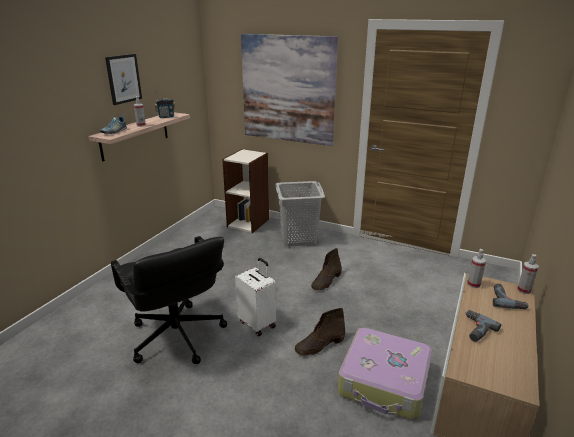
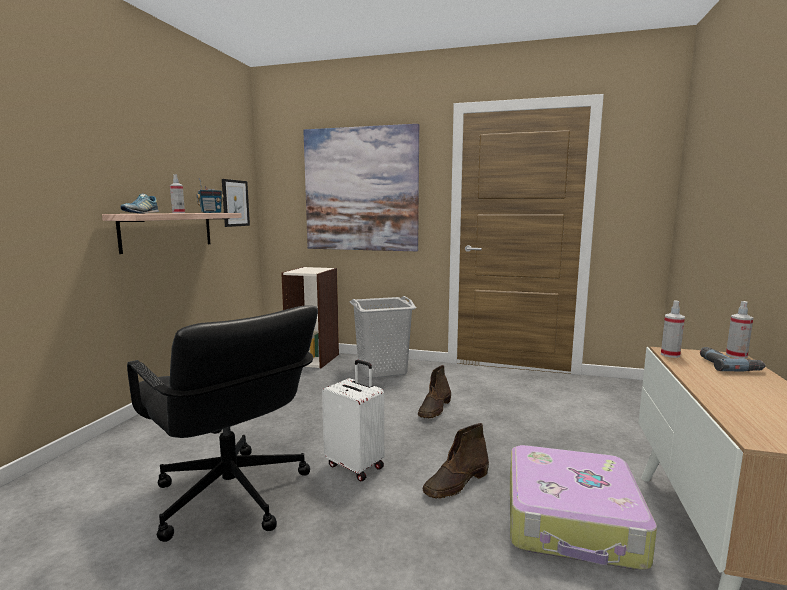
camera: 10 degrees left, 15 degrees down
picture [105,54,142,105] -> picture moved to [222,179,250,227]
power drill [465,310,501,342] -> none

